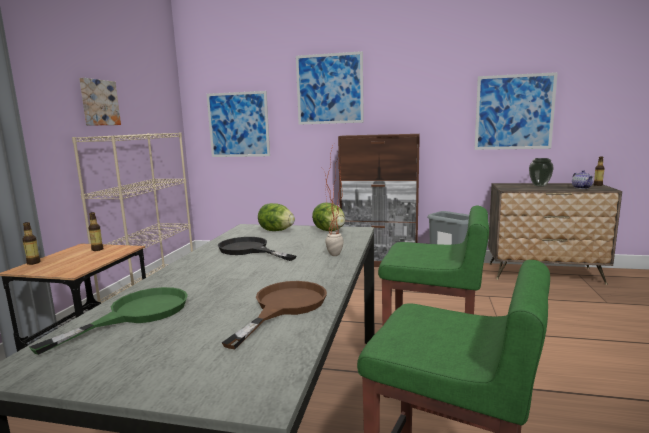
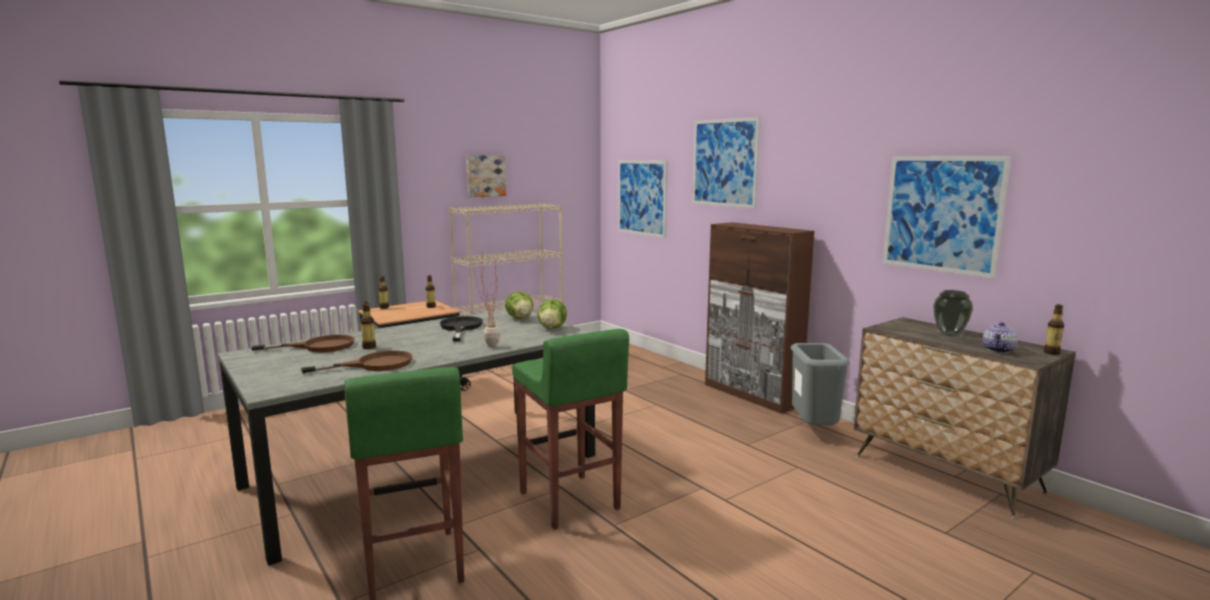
camera: 40 degrees right, 0 degrees up
green frying pan [29,287,188,355] -> brown frying pan [251,335,355,352]
none -> bottle [360,302,376,349]

